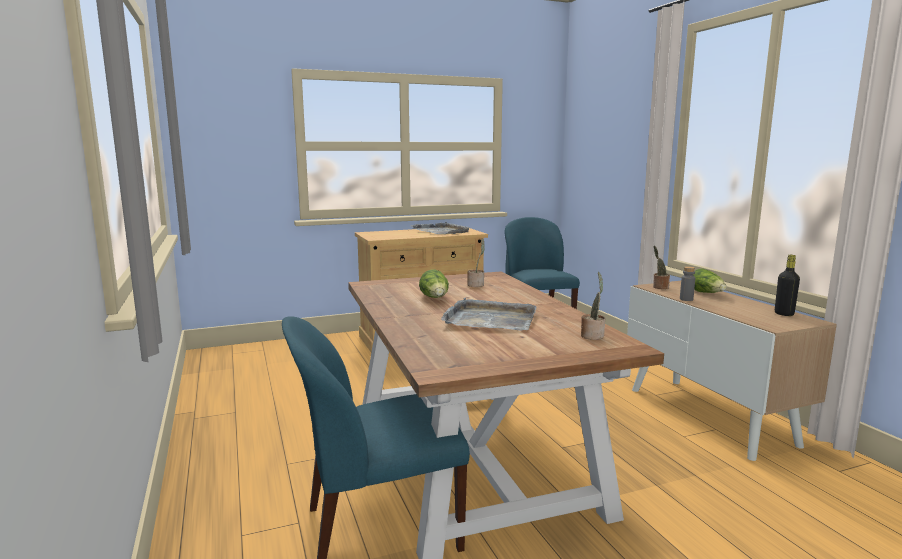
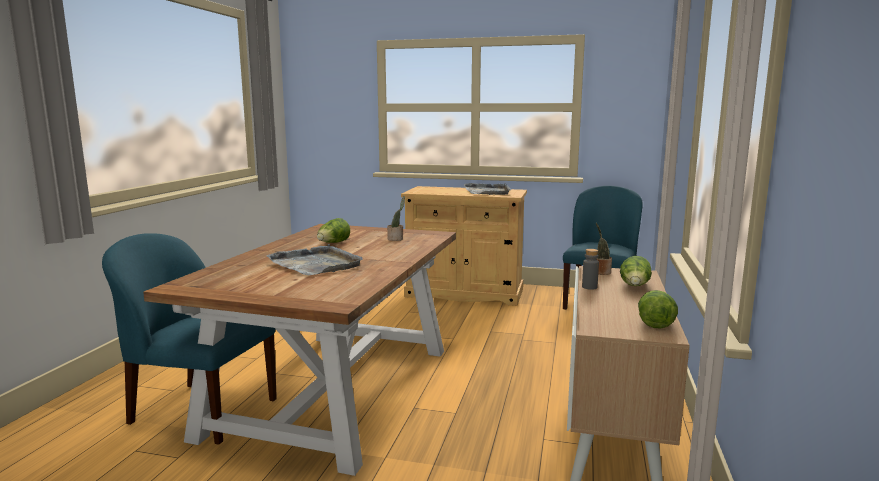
camera: 35 degrees right, 0 degrees up
potted plant [581,272,605,340] -> none
black bottle [775,255,800,316] -> lettuce [638,290,678,329]

